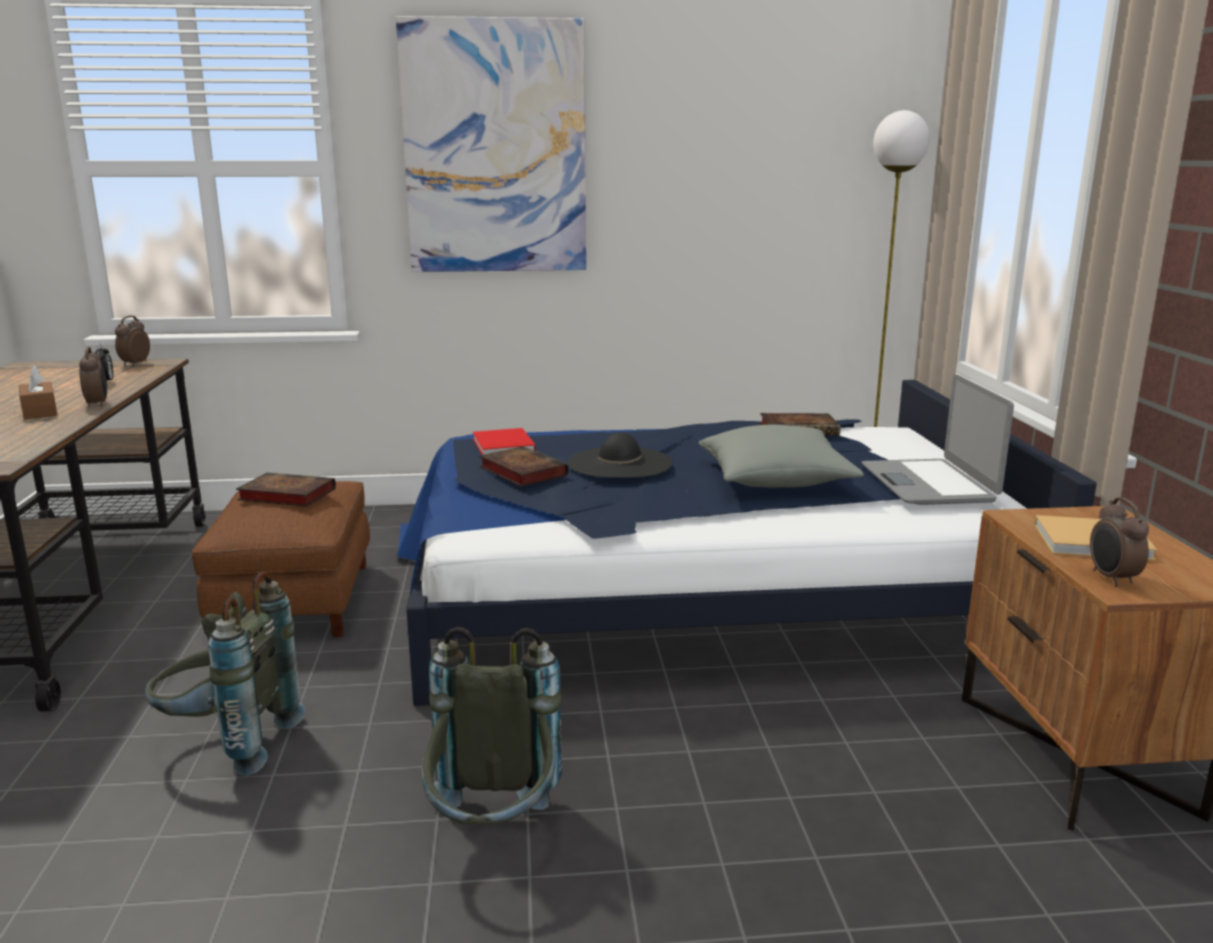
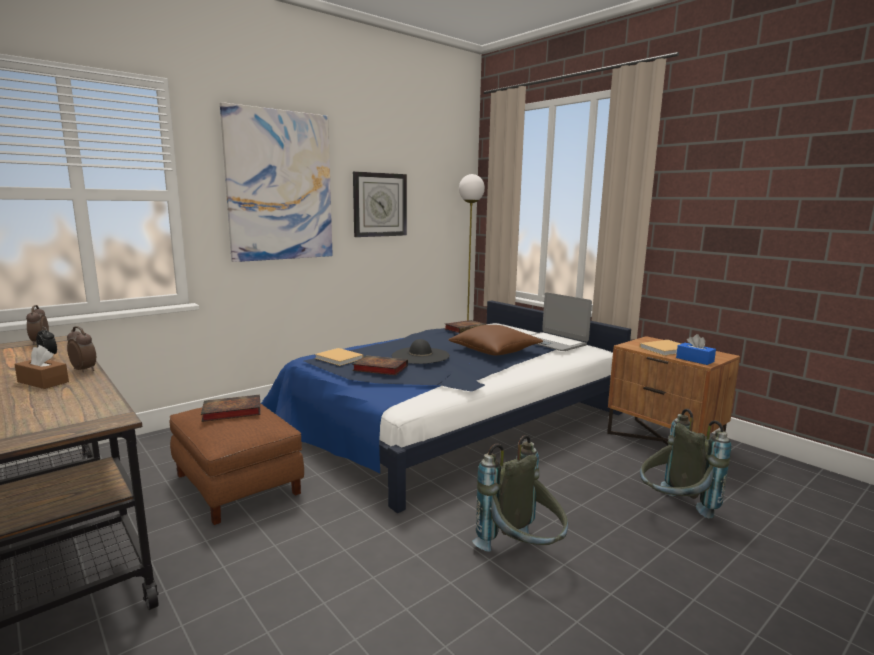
camera: 35 degrees left, 5 degrees down
grey backpack [145,572,305,776] -> grey backpack moved to [640,409,731,519]
red book [473,428,536,455] -> beige book [315,348,363,366]
grey pillow [699,425,864,487] -> brown pillow [449,325,543,355]
alarm clock [1090,497,1149,587] -> blue tissue box [676,334,716,365]
none -> wall clock [353,171,407,237]

